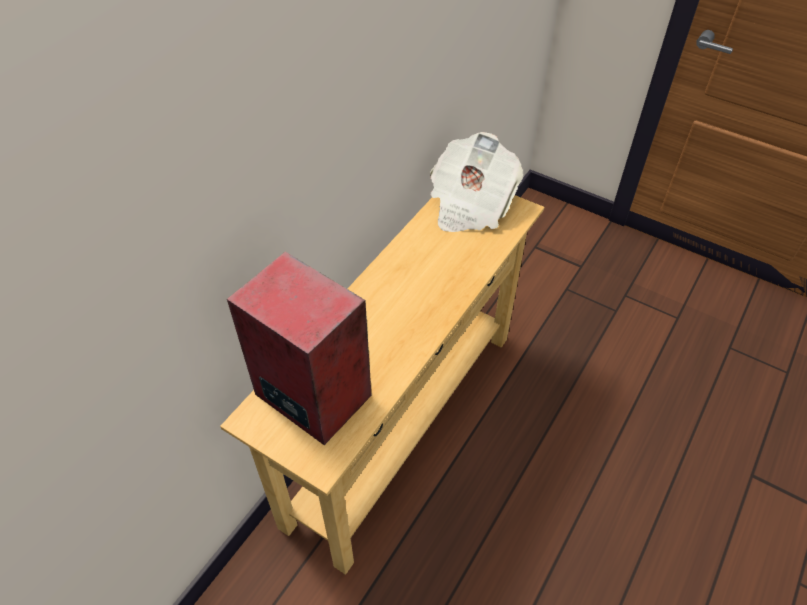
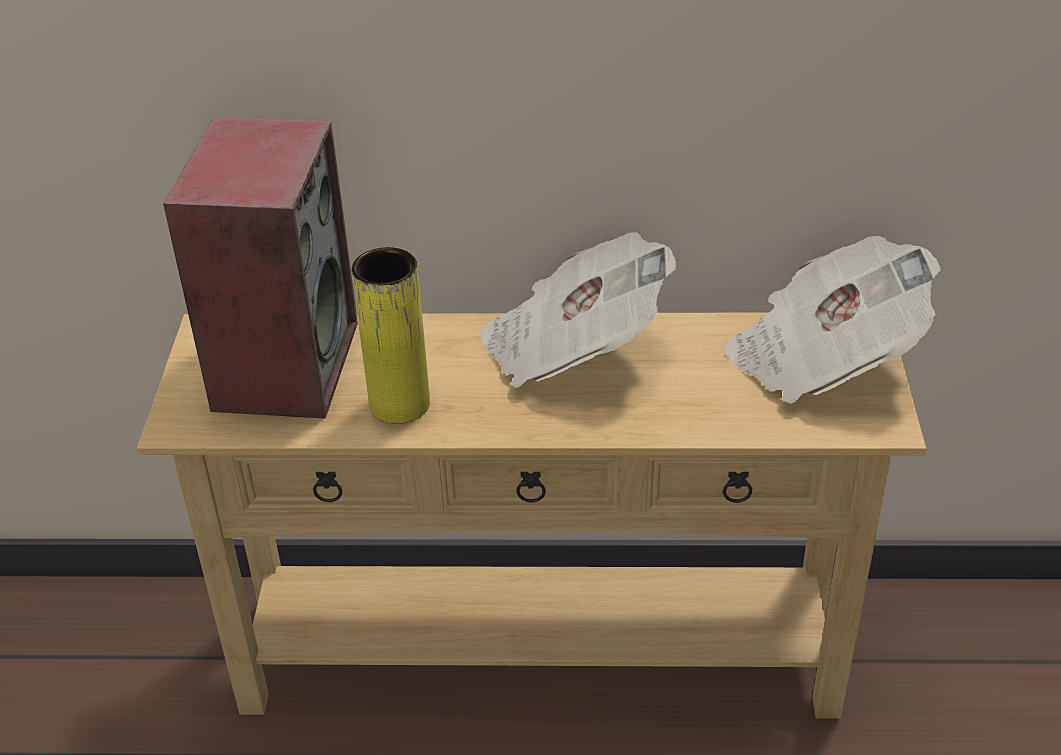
camera: 60 degrees right, 10 degrees down
none -> yellow vase [352,247,430,424]
none -> newspaper [480,232,676,388]

